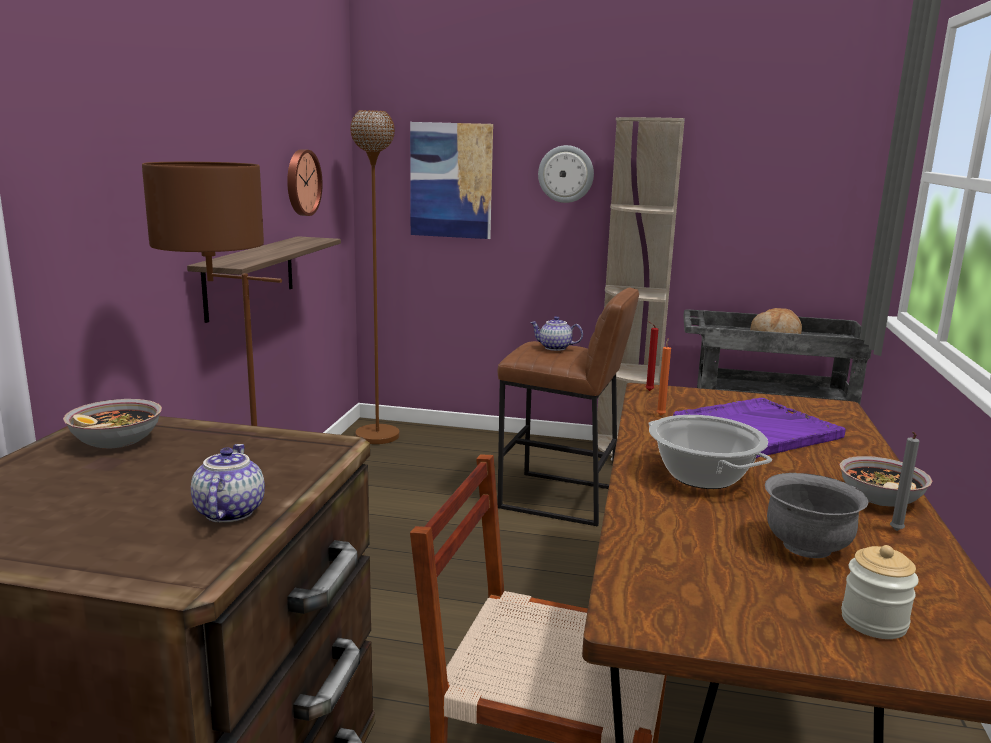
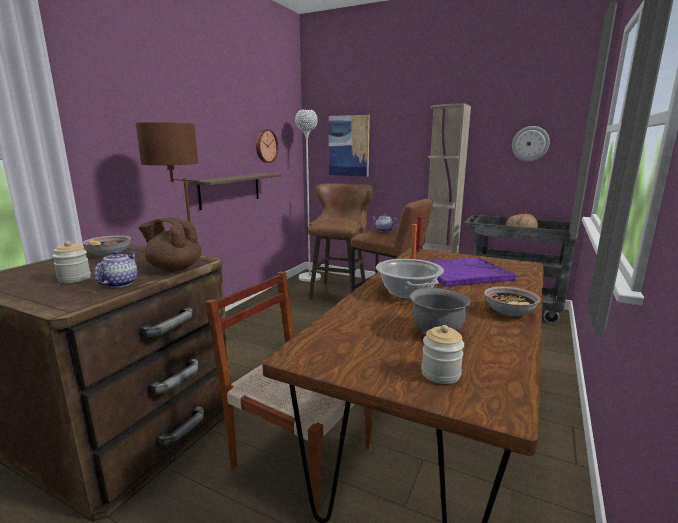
camera: 15 degrees right, 0 degrees up
brown floor lamp [350,110,400,444] -> white floor lamp [295,109,321,282]
wall clock [538,145,594,203] -> wall clock moved to [512,126,550,162]
grey candle [890,432,920,531] -> none
none -> jar [52,241,91,283]
none -> brown teapot [138,217,202,272]
none -> brown stool [308,183,373,299]

